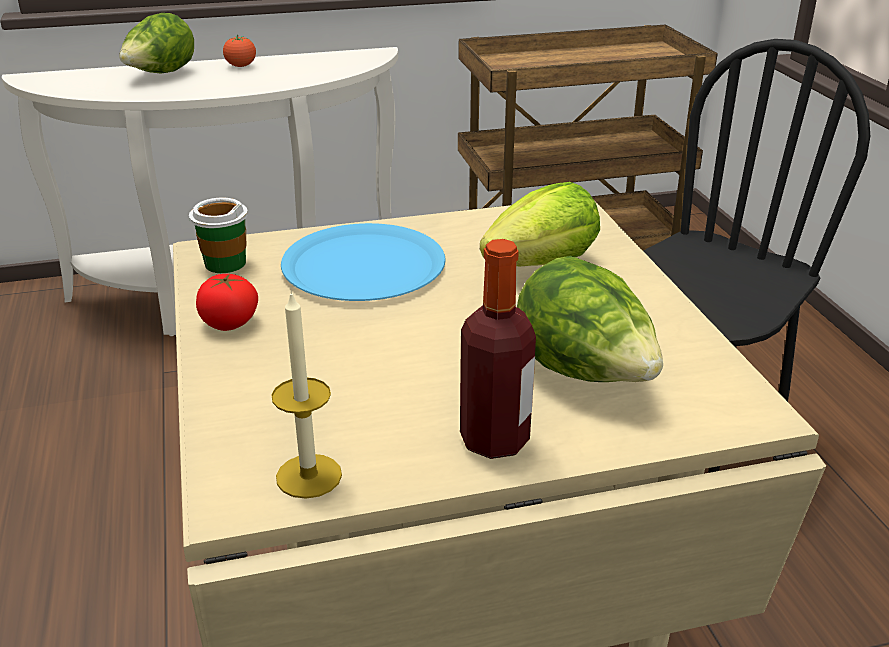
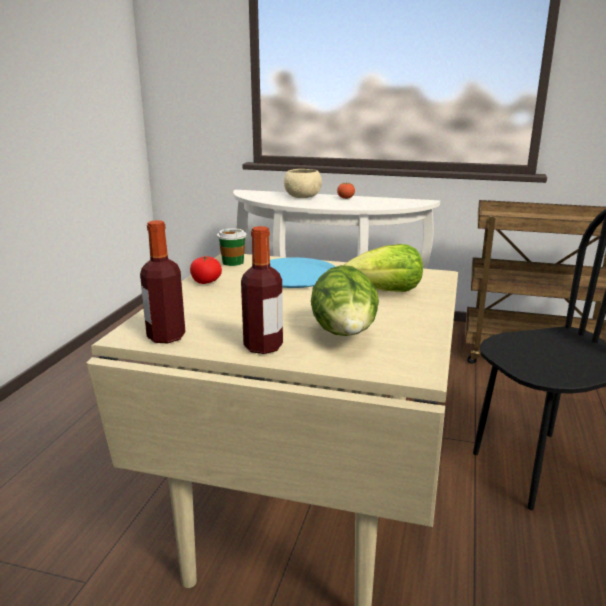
camera: 30 degrees right, 10 degrees down
lettuce [119,13,194,74] -> beige bowl [284,169,322,198]
candle [271,290,342,499] -> bottle [140,220,185,343]

